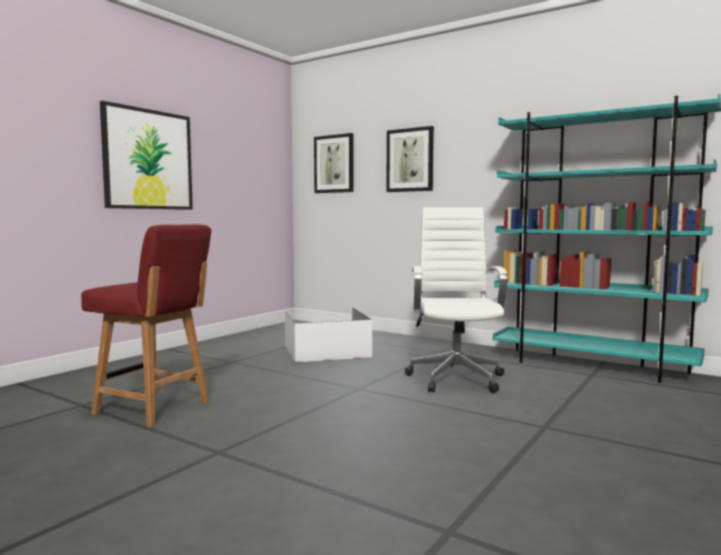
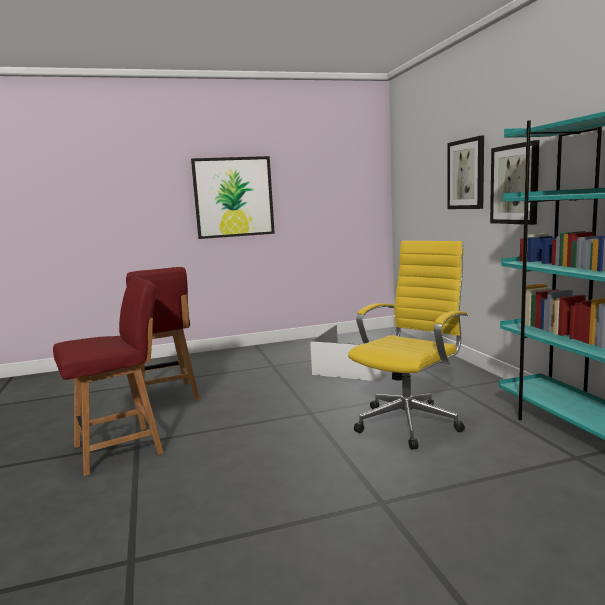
camera: 40 degrees right, 5 degrees up
picture [314,133,354,193] -> picture moved to [490,140,539,225]
white office chair [405,207,508,393] -> yellow office chair [348,241,468,450]
none -> red chair [53,277,163,476]

